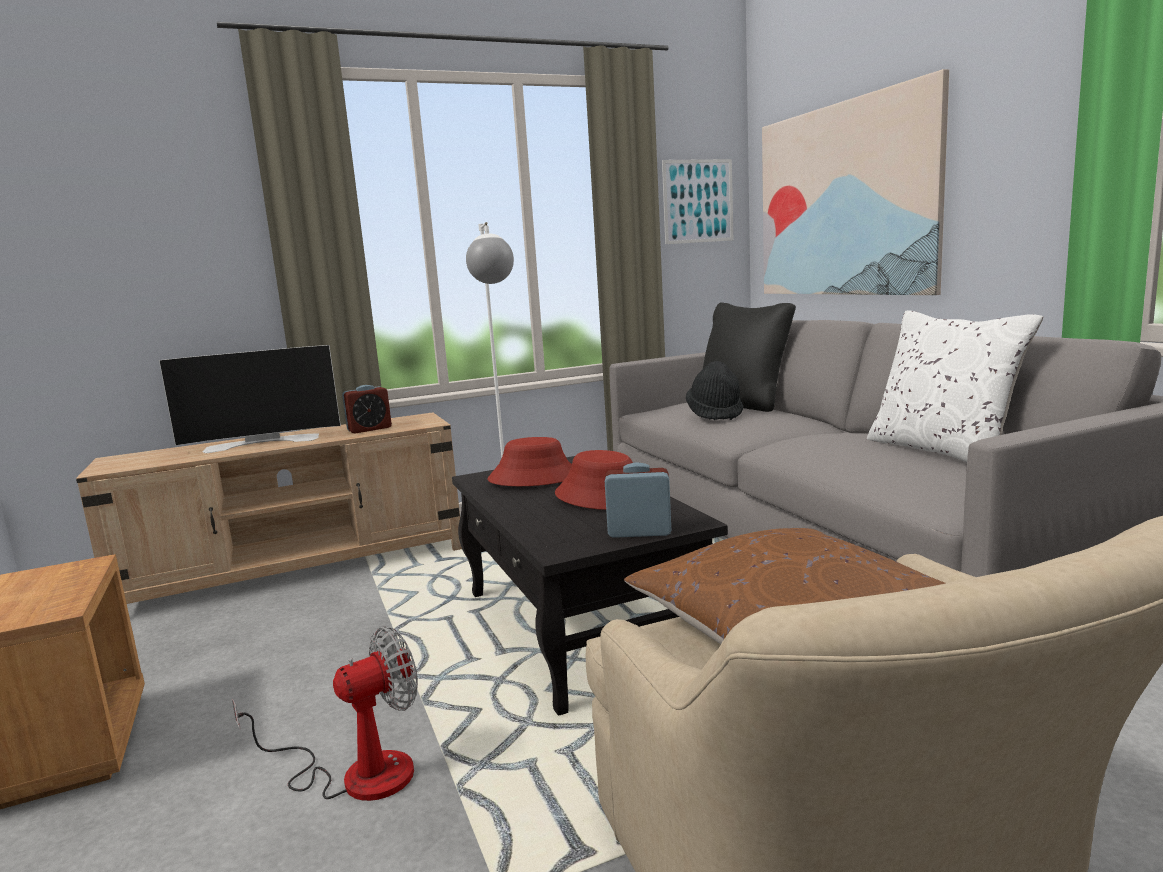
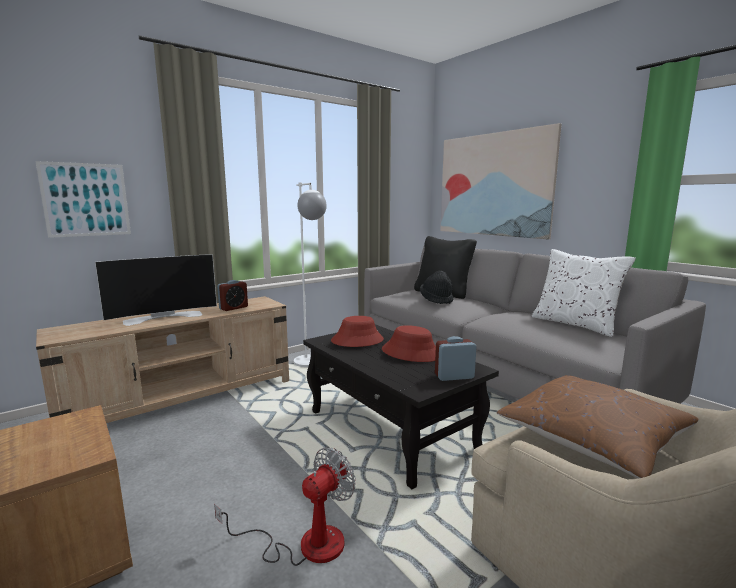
camera: 15 degrees left, 0 degrees up
picture [662,159,733,244] -> picture moved to [35,161,131,238]

